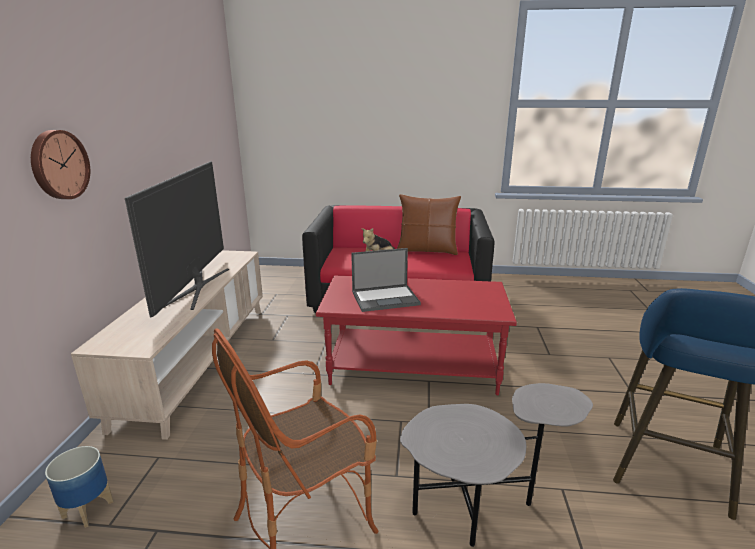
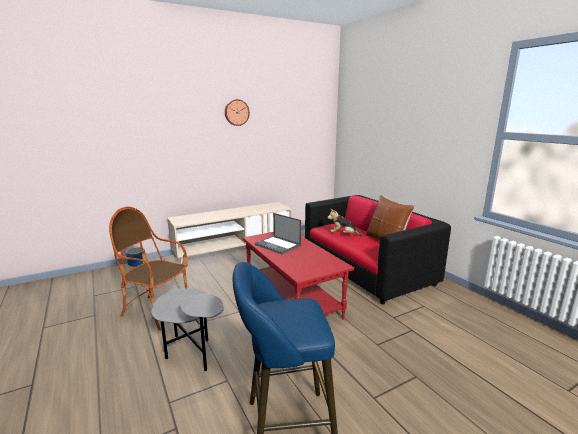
camera: 55 degrees right, 5 degrees down
wall clock [31,130,90,199] -> wall clock moved to [225,99,250,126]
television [125,161,229,317] -> none

